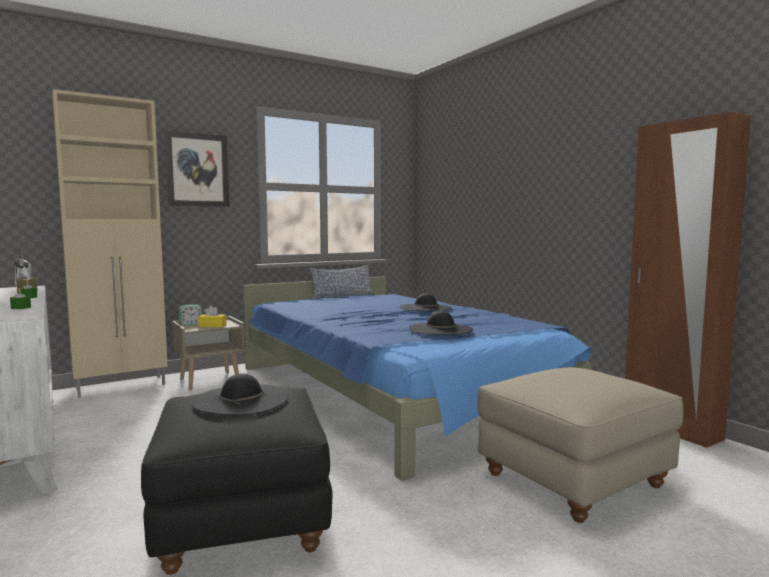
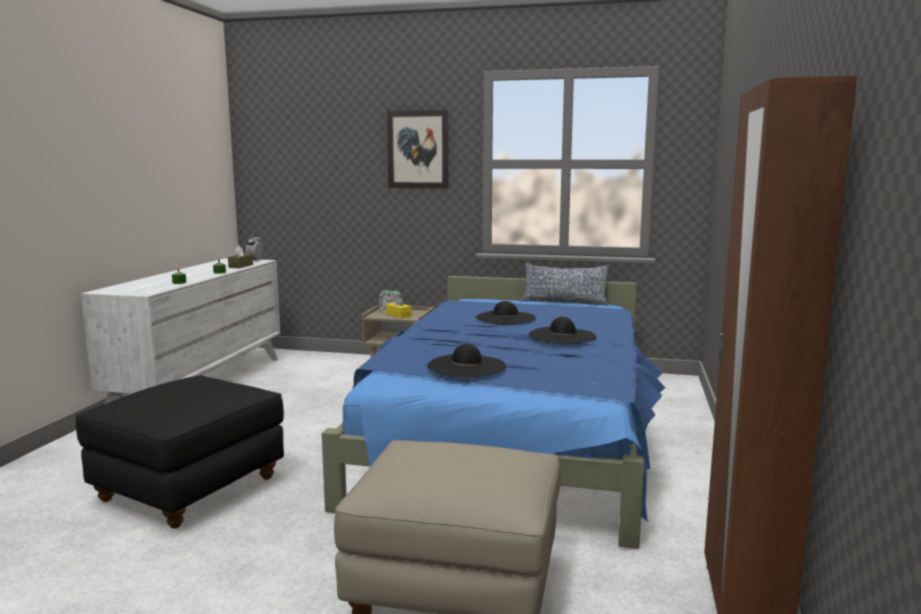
camera: 45 degrees right, 5 degrees up
beige cabinet [52,89,168,398] -> none
black hat [192,373,288,415] -> black hat moved to [476,301,536,325]

